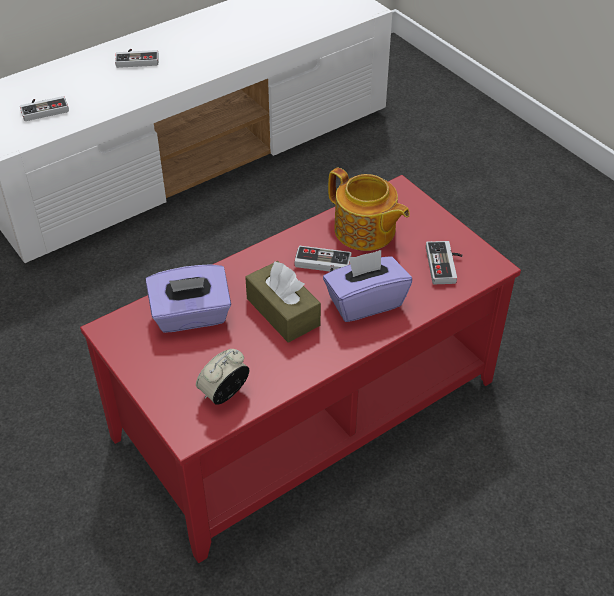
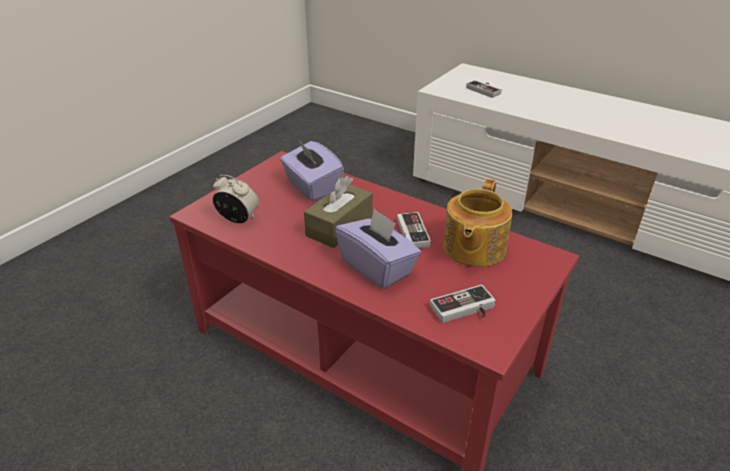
camera: 70 degrees right, 10 degrees down
game controller [115,49,159,68] -> none

